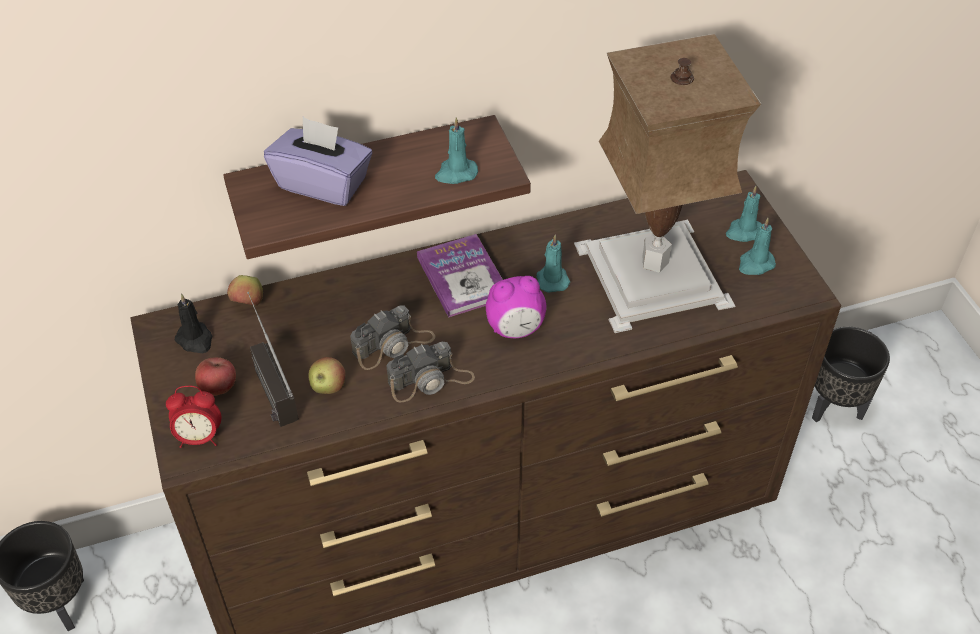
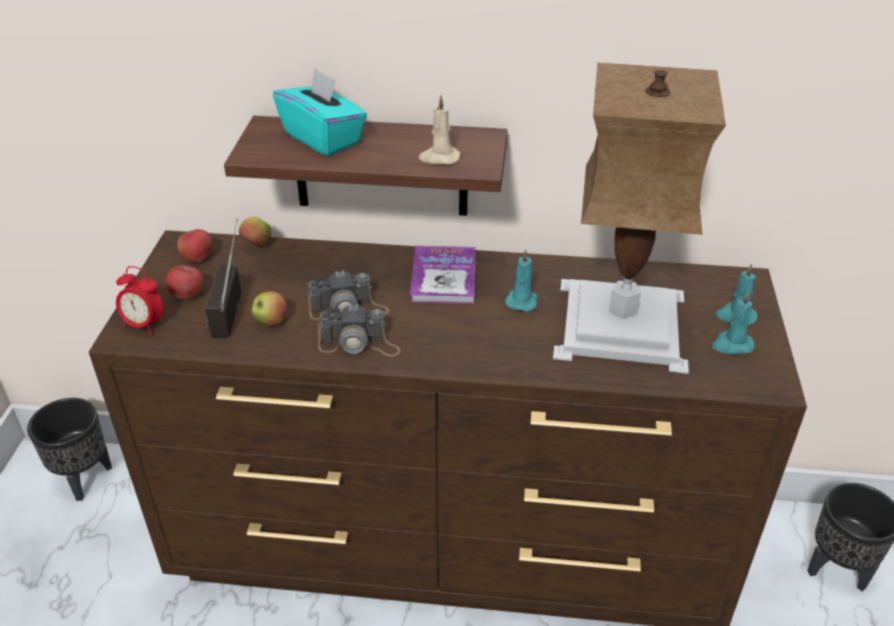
camera: 25 degrees right, 10 degrees down
black candle [175,294,213,353] -> apple [177,229,213,263]
purple tissue box [264,117,372,206] -> turquoise tissue box [273,68,367,156]
turquoise candle [435,118,478,184] -> beige candle [418,95,460,165]
alarm clock [486,276,547,338] -> none

